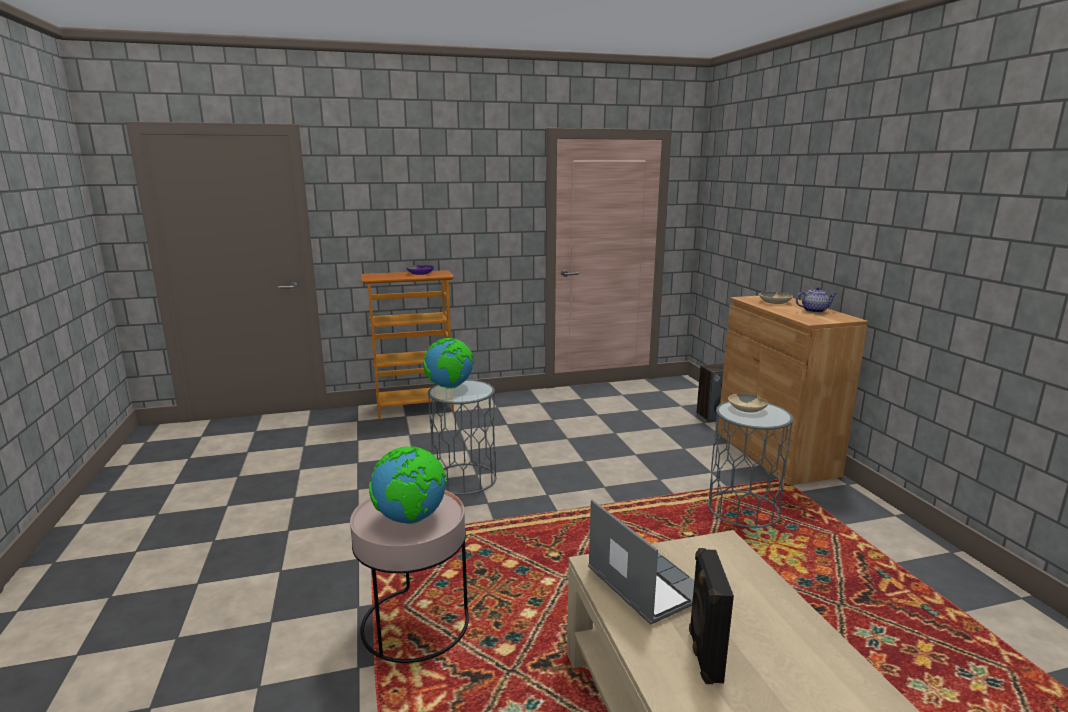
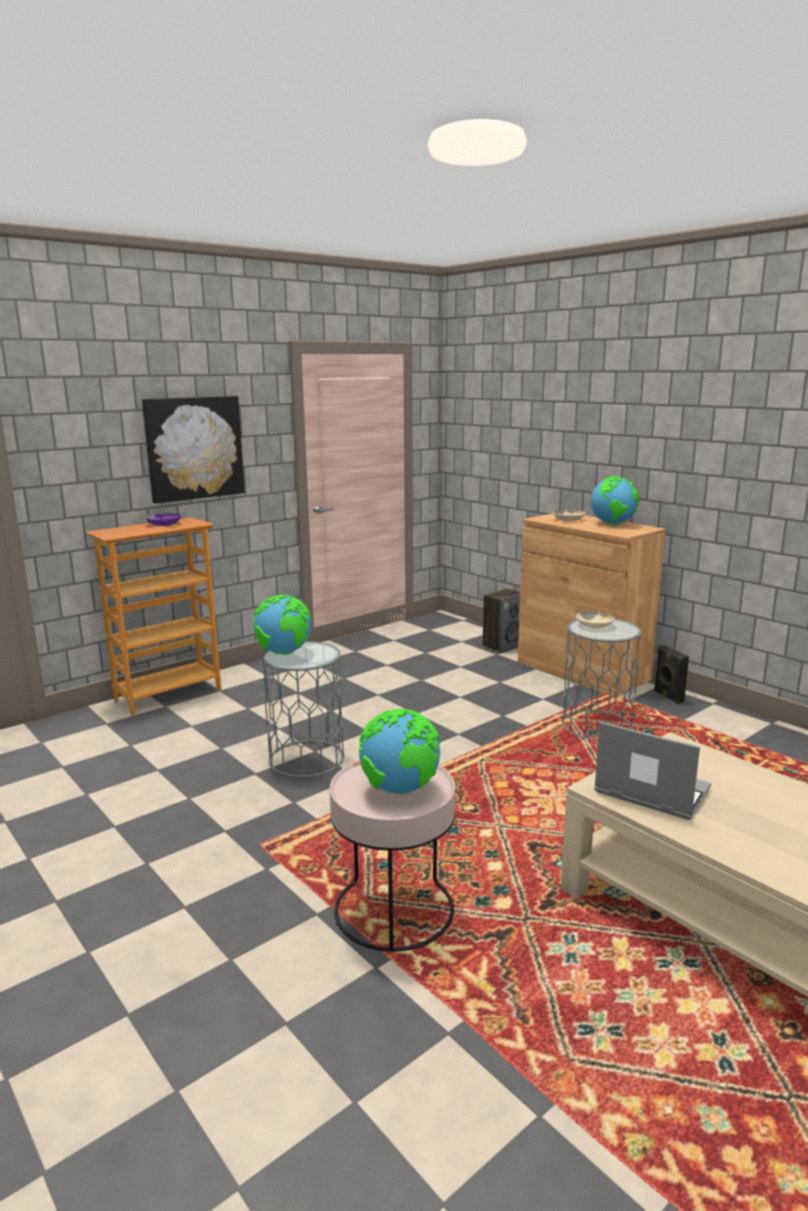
camera: 25 degrees left, 0 degrees up
black speaker [689,548,734,684] -> black speaker moved to [654,645,689,704]
teapot [796,287,837,313] -> globe [591,476,639,525]
none -> picture [142,396,245,503]

